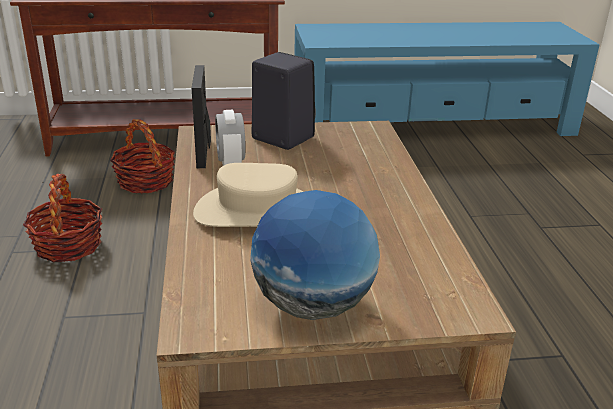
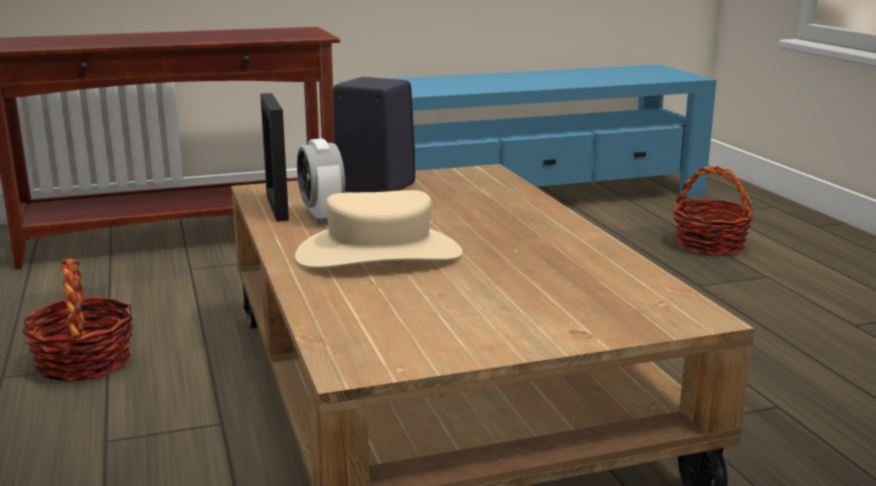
camera: 10 degrees left, 10 degrees down
basket [110,119,175,193] -> basket moved to [673,166,753,255]
globe [250,190,380,320] -> none

